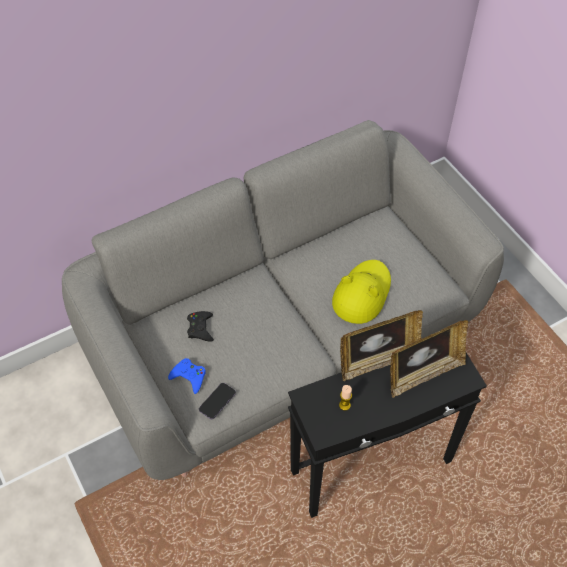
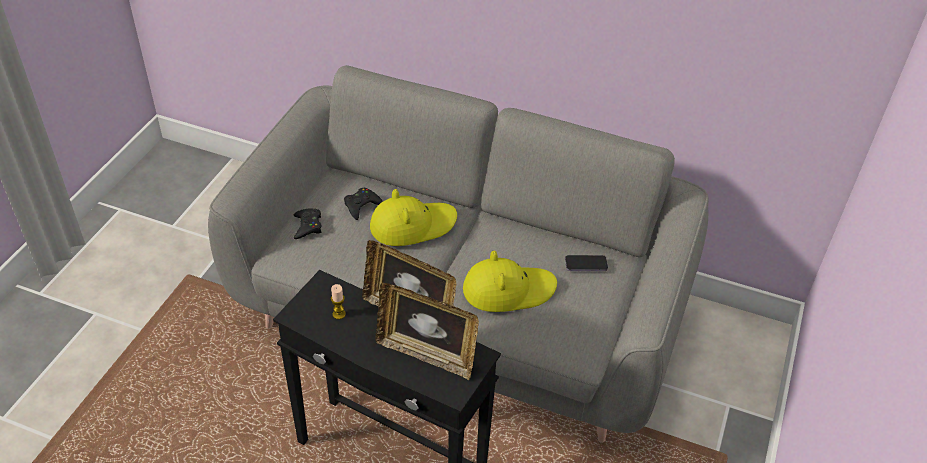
camera: 50 degrees right, 10 degrees down
blue game controller [168,358,206,394] -> black game controller [294,208,322,239]
phone [199,383,236,419] -> phone moved to [565,255,608,271]
none -> yellow hat [370,189,457,246]

